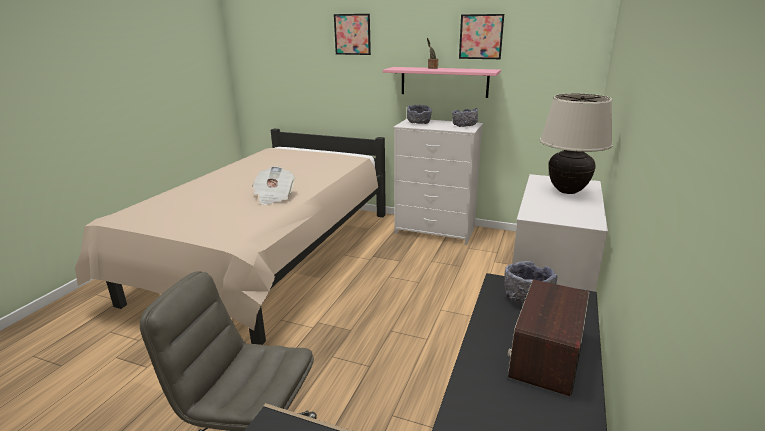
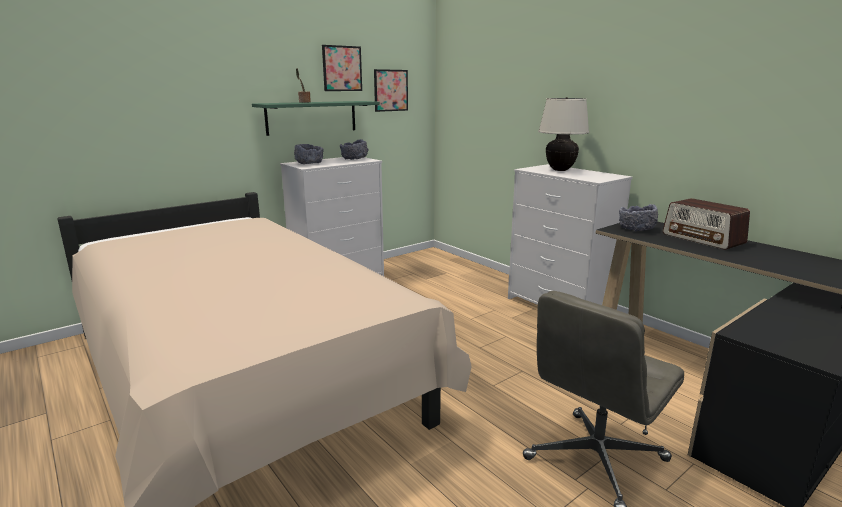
camera: 60 degrees left, 5 degrees down
newspaper [252,166,295,205] -> none
picture [334,14,371,55] -> picture moved to [374,69,408,112]
pink shelf [383,67,501,98] -> green shelf [252,101,380,136]

